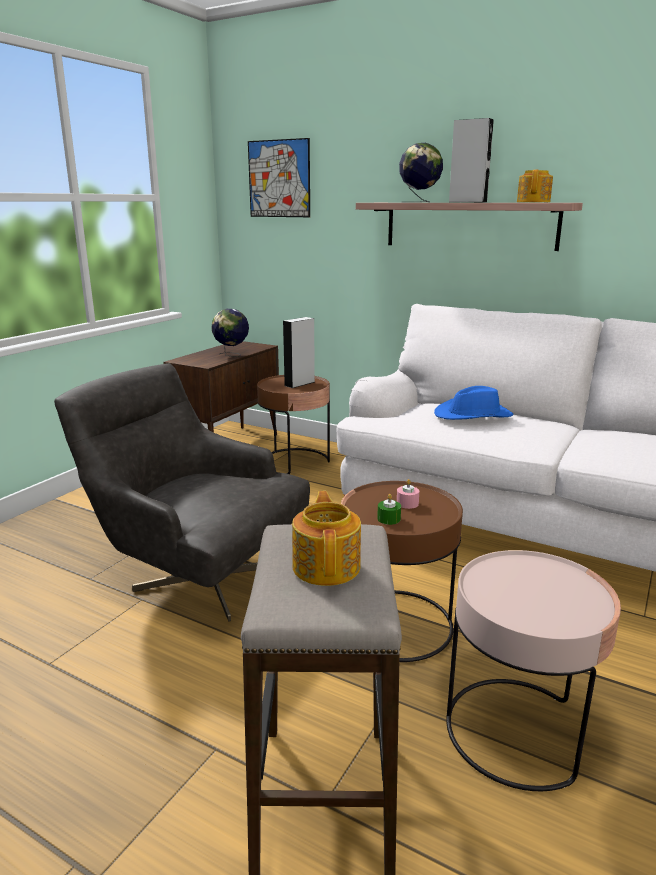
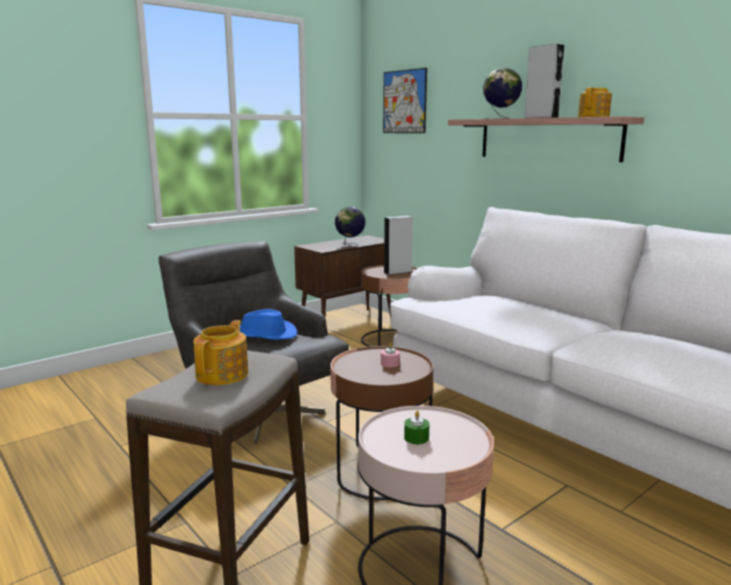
camera: 20 degrees right, 5 degrees down
green candle [377,494,401,525] -> green candle moved to [404,411,429,444]
blue hat [434,386,513,420] -> blue hat moved to [240,309,297,340]

